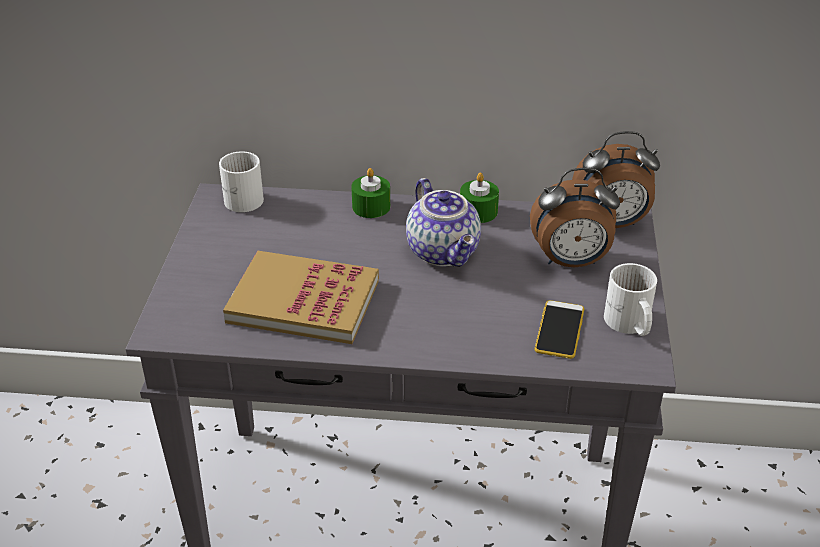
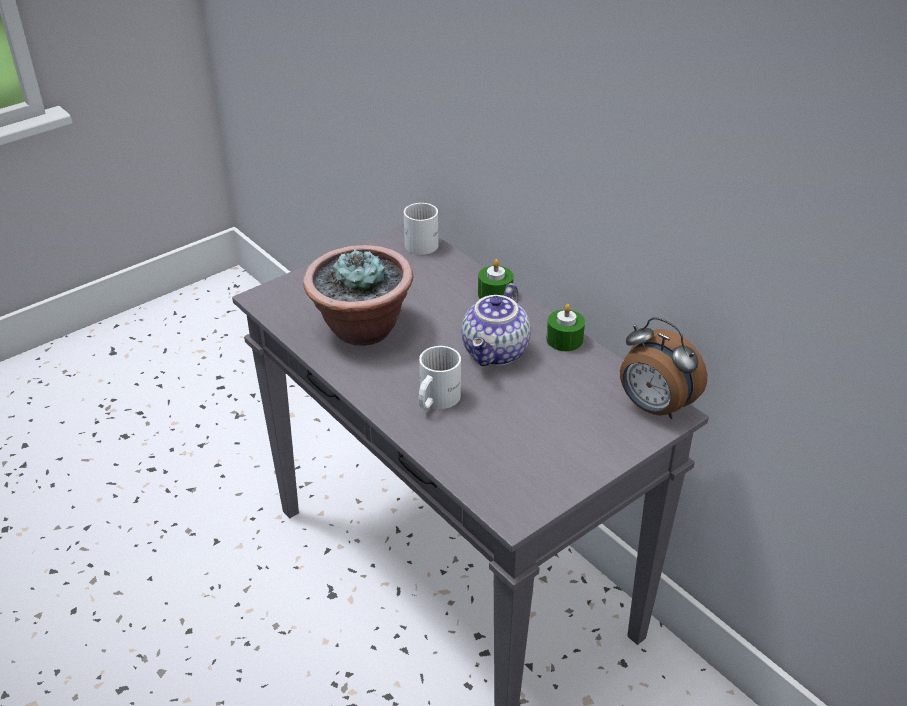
camera: 45 degrees right, 0 degrees up
book [223,251,379,344] -> potted plant [303,245,413,346]
alarm clock [530,168,620,267] -> none
phone [535,300,584,359] -> none
white mug [604,263,657,336] -> white mug moved to [419,346,461,409]

